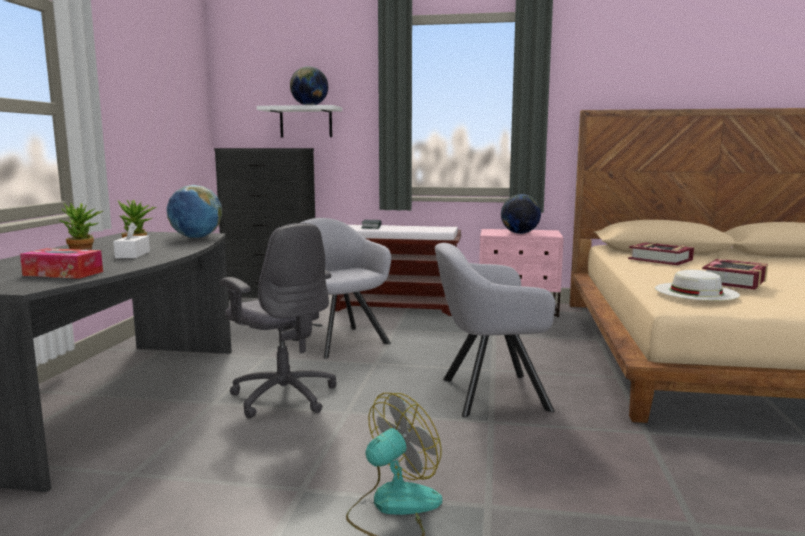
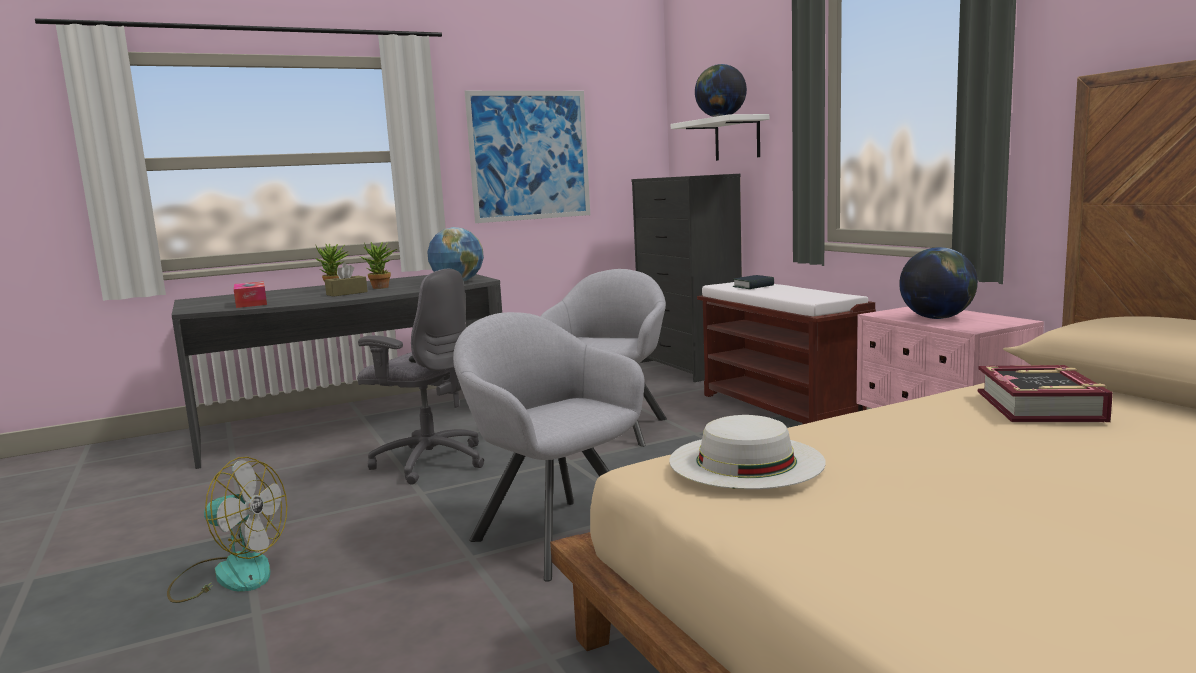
camera: 55 degrees right, 0 degrees up
white tissue box [113,222,150,258] -> brown tissue box [325,263,368,297]
grey office chair [220,223,337,418] -> grey office chair turned 75 degrees counterclockwise [357,268,484,485]
book [702,259,768,290] -> none
none -> picture [465,91,590,223]

